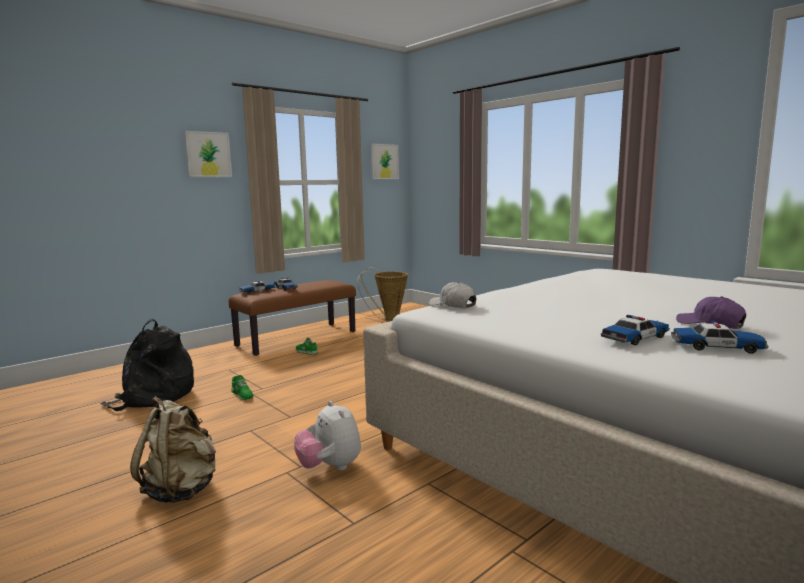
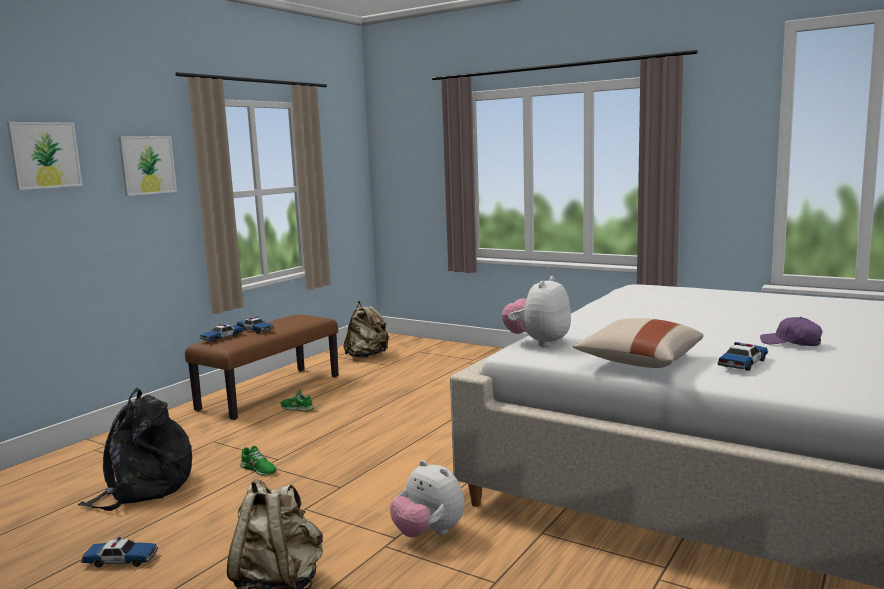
camera: 15 degrees left, 0 degrees up
basket [357,268,408,321] -> beige backpack [343,301,389,358]
picture [371,144,399,179] -> picture moved to [7,122,83,190]
white cap [429,282,477,308] -> plush toy [502,276,571,347]
toy car [671,321,769,354] -> toy car moved to [81,537,158,568]
none -> beige pillow [573,318,704,368]

